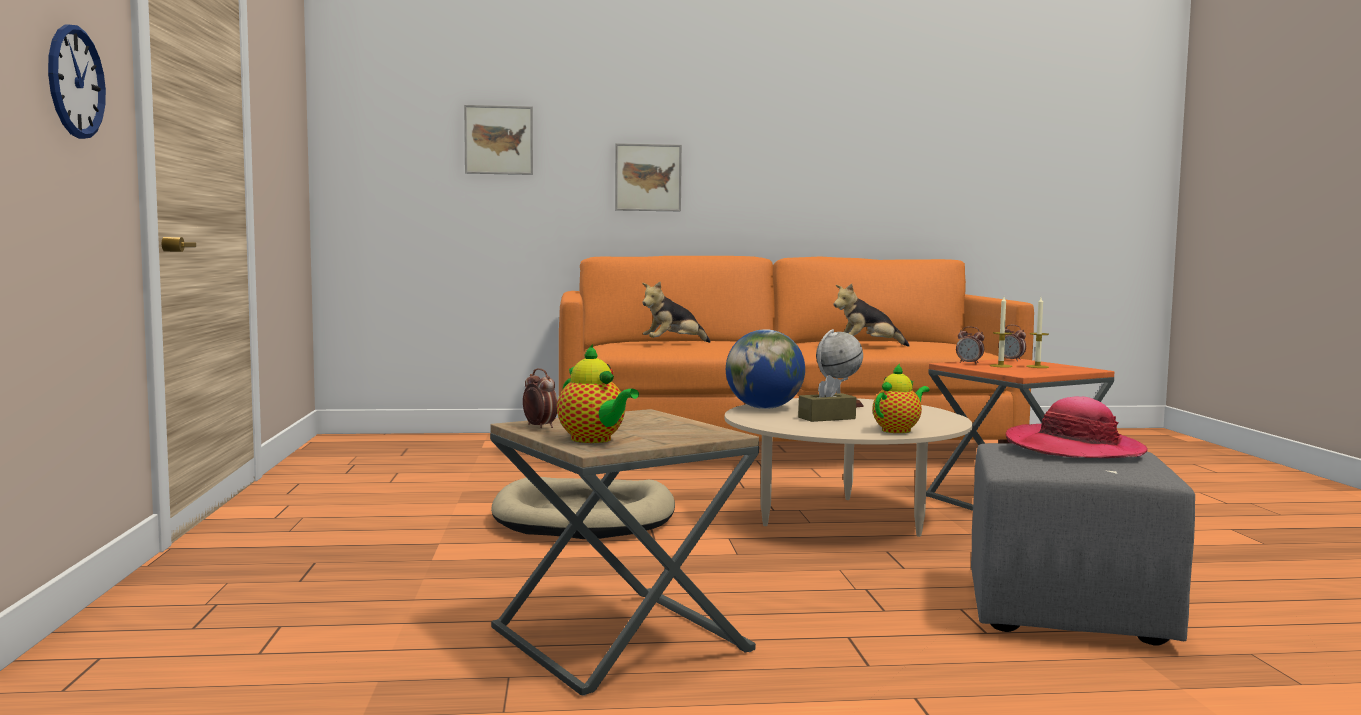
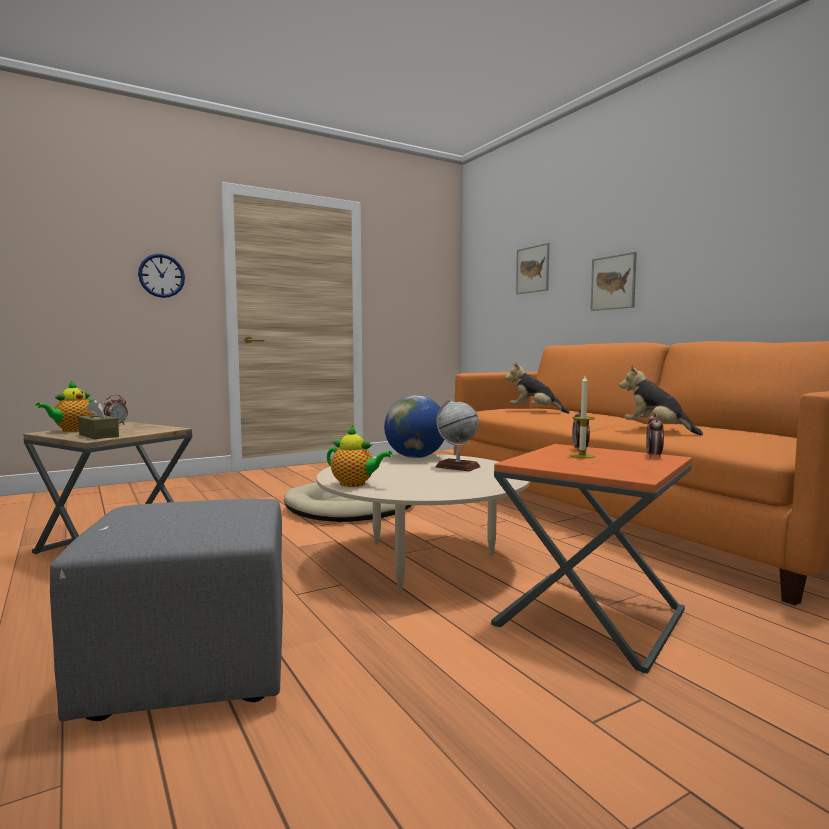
camera: 65 degrees right, 0 degrees up
brown tissue box [798,375,856,422] -> brown tissue box moved to [78,399,119,439]
hat [1006,397,1148,458] -> none
candle [1026,297,1049,368] -> none

